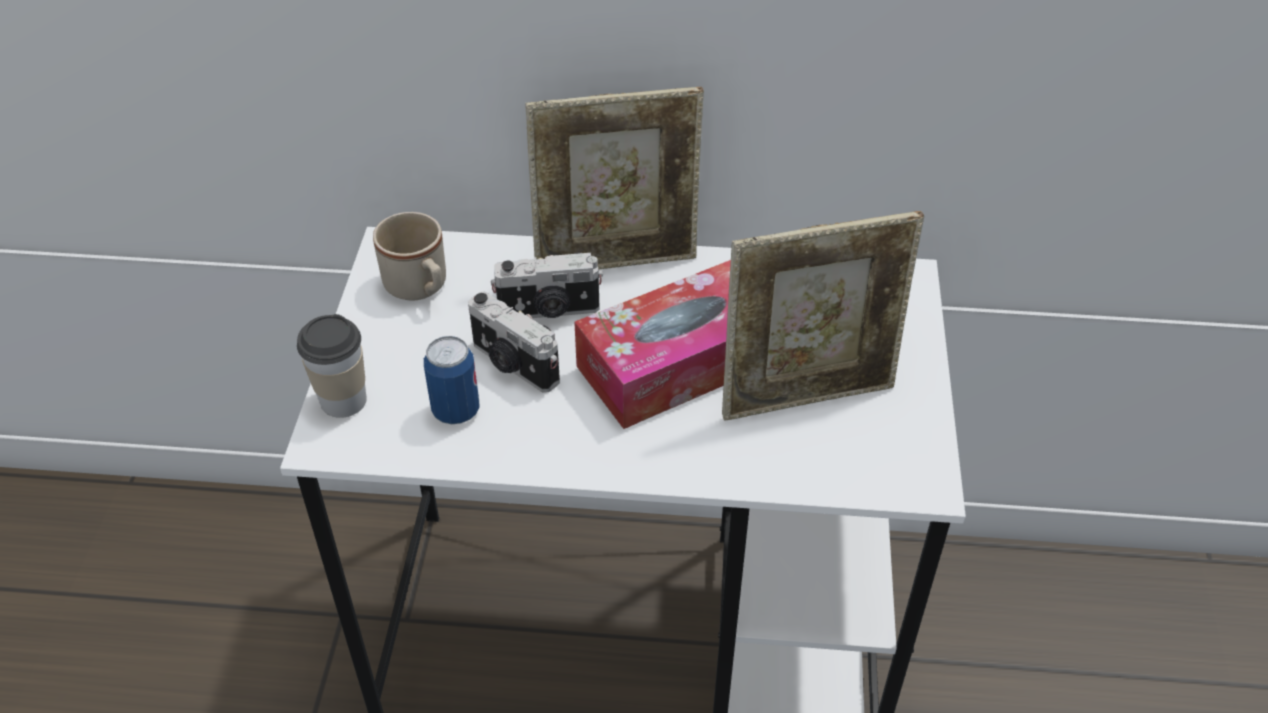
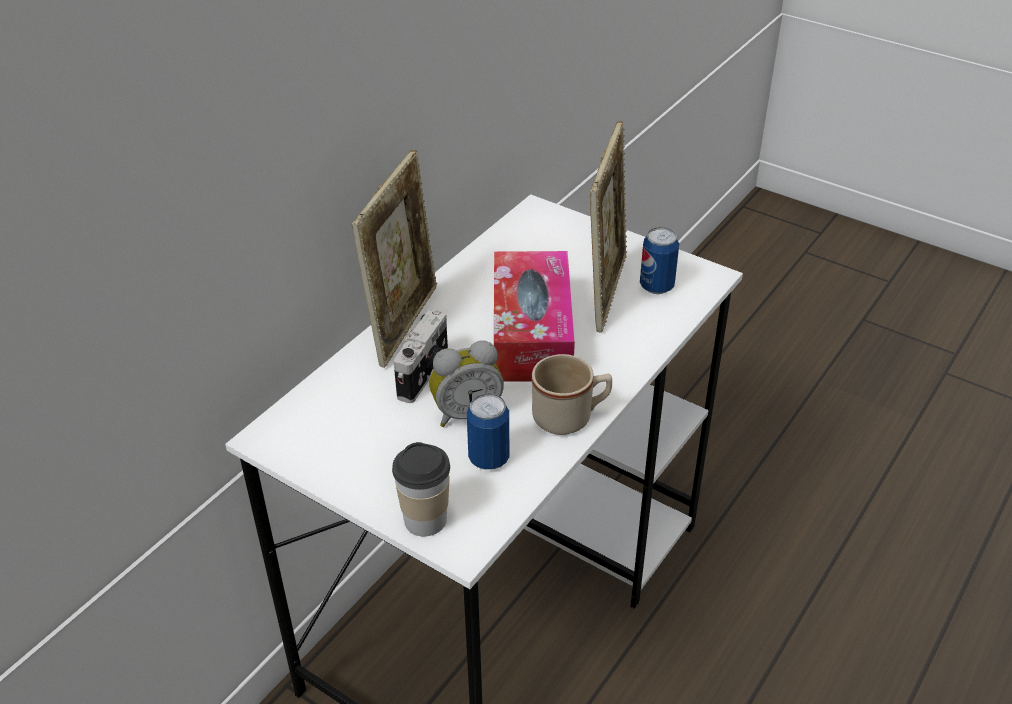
camera: 60 degrees left, 5 degrees down
beige mug [373,212,446,301] -> beige mug moved to [532,354,612,435]
camera [468,291,560,392] -> alarm clock [429,340,504,427]
none -> can [640,227,679,294]

